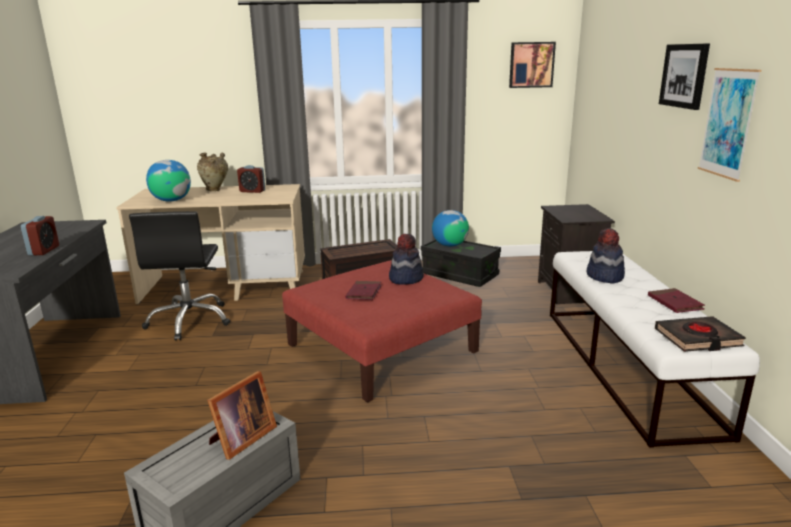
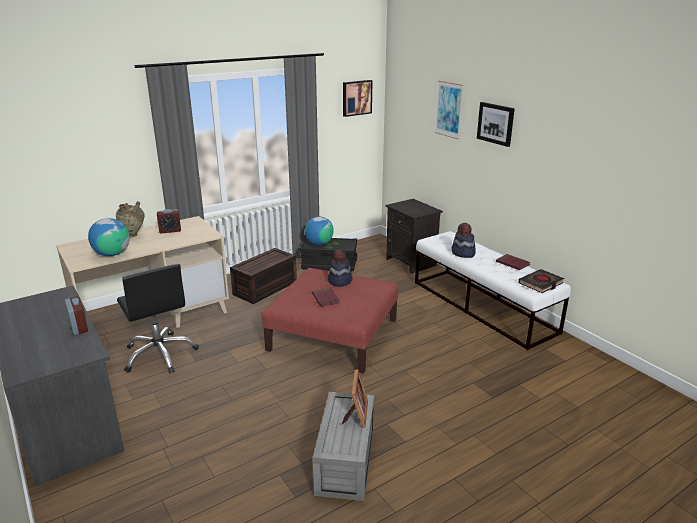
camera: 30 degrees left, 5 degrees up
picture [698,68,761,182] -> picture moved to [435,80,464,139]

